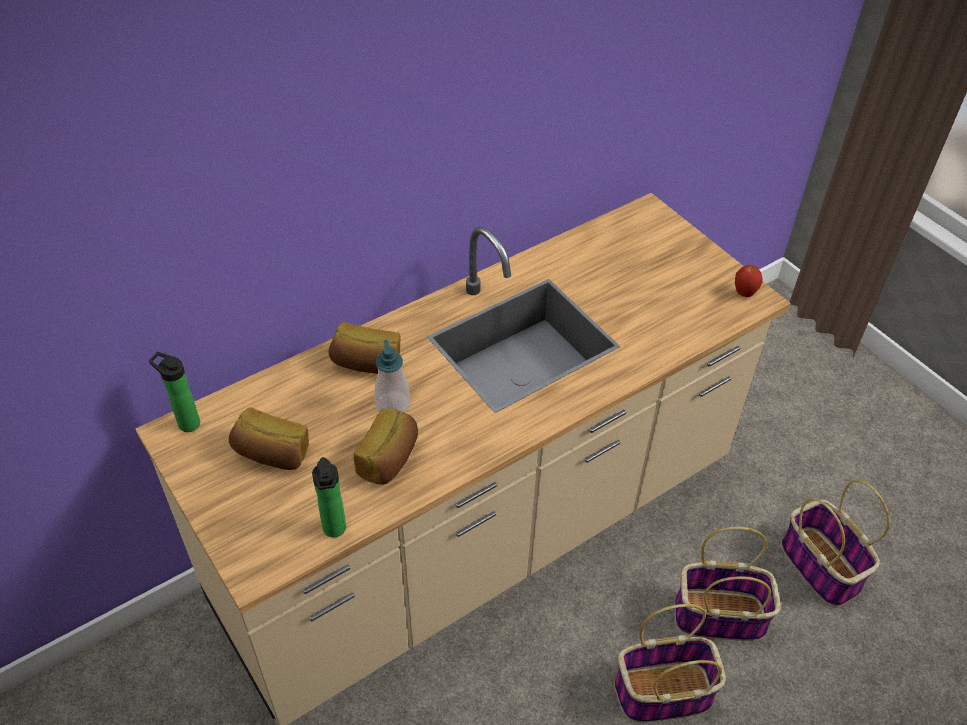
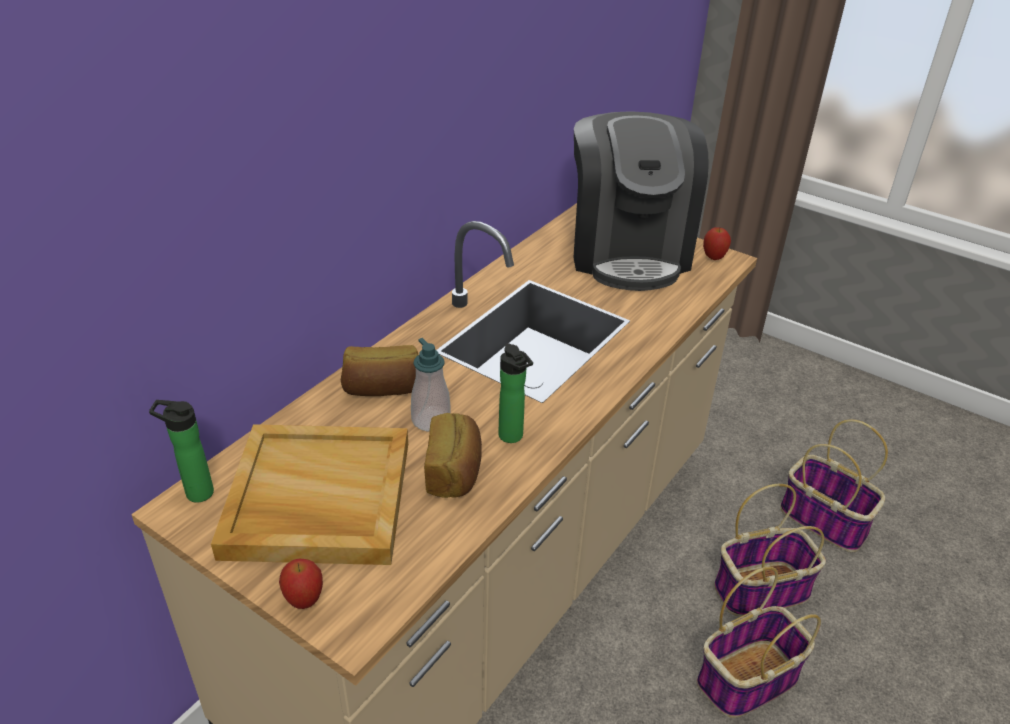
camera: 20 degrees left, 10 degrees down
bread [229,407,309,470] -> beige tray [211,424,408,565]
bottle [312,457,346,537] -> bottle moved to [498,343,533,443]
none -> apple [279,559,323,609]
none -> coffee machine [573,111,709,291]

